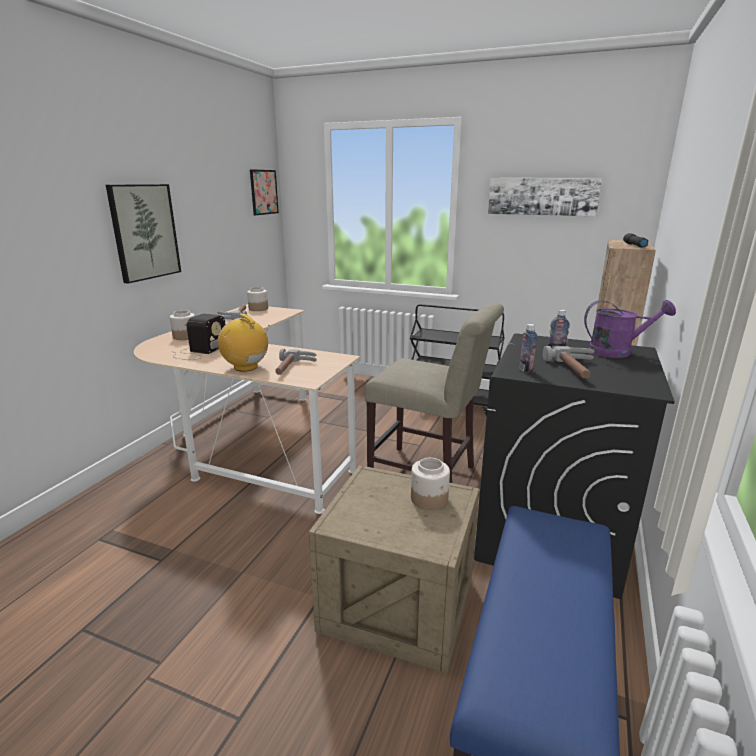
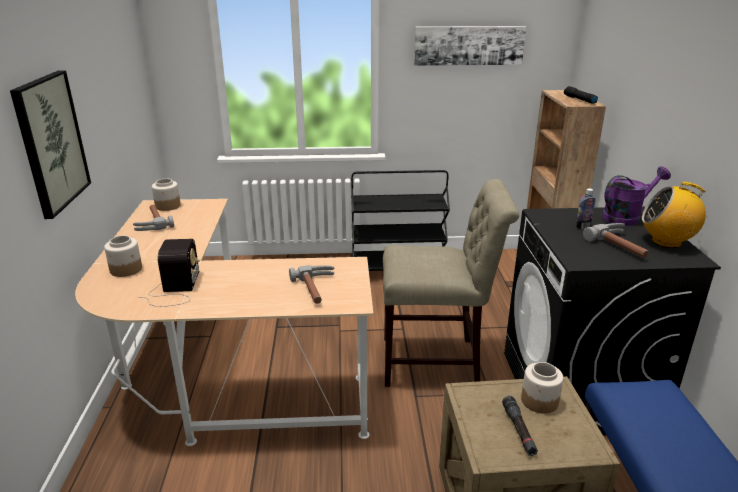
camera: 25 degrees left, 5 degrees up
radio [218,314,270,372] -> radio moved to [642,182,707,248]
picture [250,169,279,215] -> none
bottle [519,324,537,373] -> none
none -> black flashlight [502,396,538,456]

